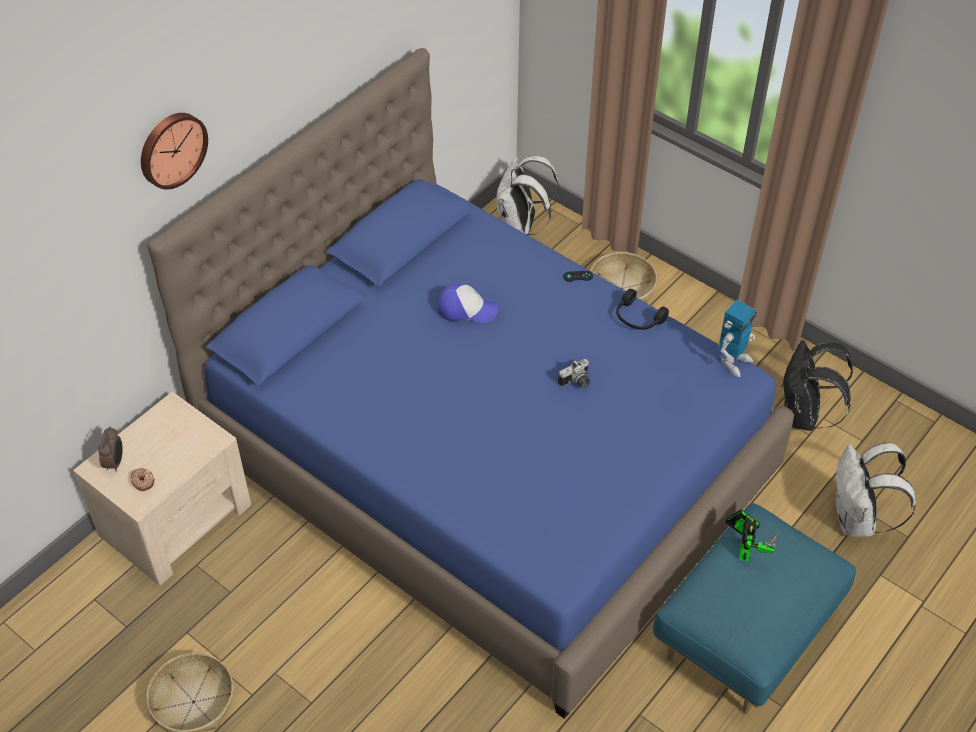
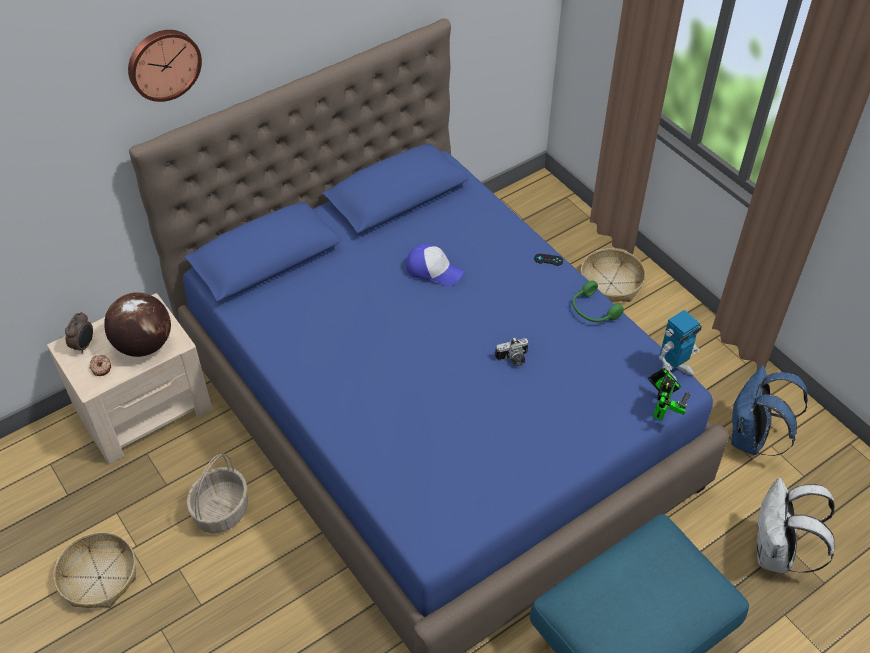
camera: 15 degrees right, 0 degrees up
white backpack [496,156,559,235] -> none
black headphones [616,289,669,330] -> green headphones [572,280,624,322]
toy robot [726,509,779,561] -> toy robot moved to [648,368,690,420]
black backpack [781,340,853,431] -> blue backpack [731,365,808,456]
none -> globe [104,292,171,357]
none -> basket [186,454,248,533]

